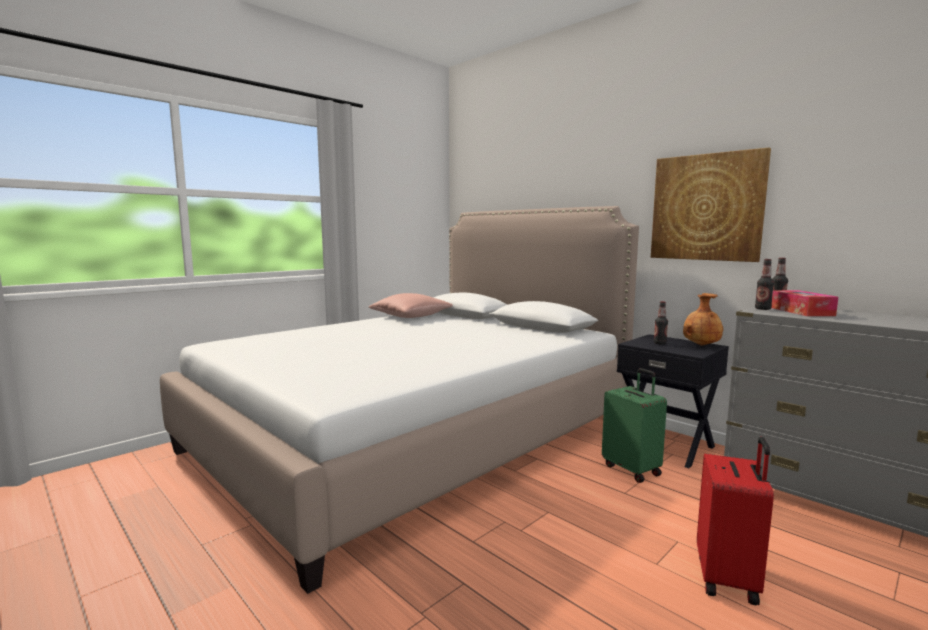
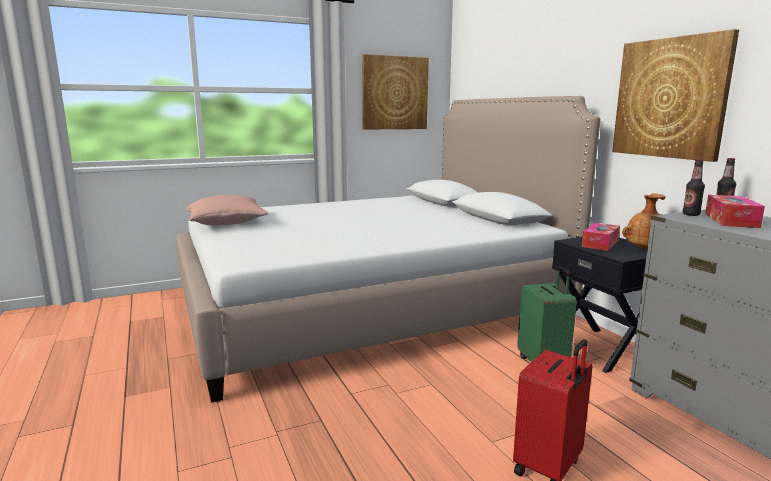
camera: 20 degrees right, 5 degrees up
pink pillow [369,293,453,318] -> pink pillow moved to [186,195,268,226]
bottle [654,301,668,345] -> tissue box [582,223,620,251]
none -> picture [362,54,429,130]

